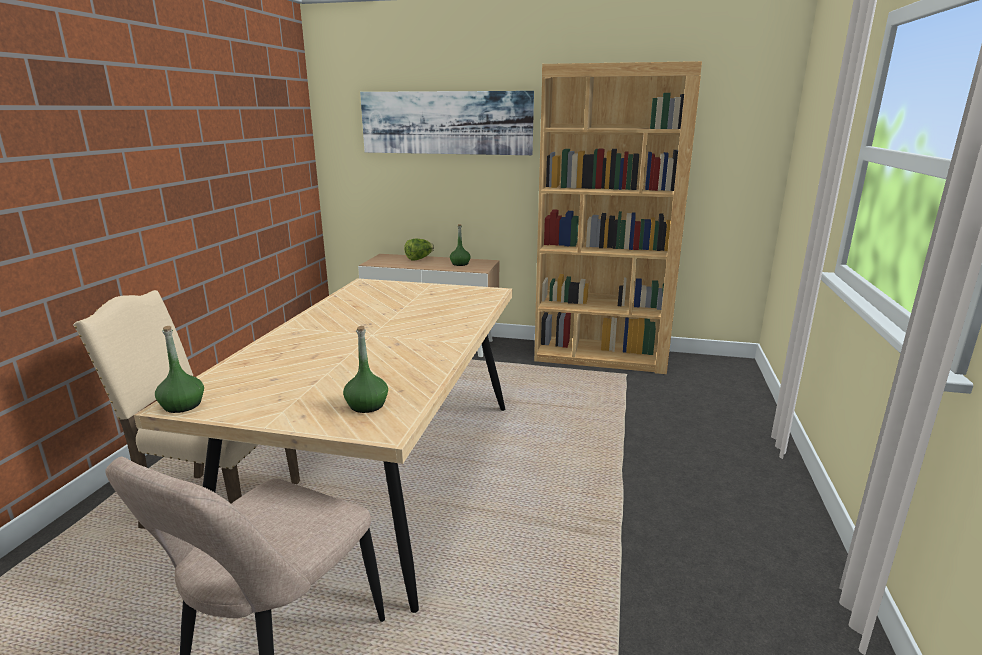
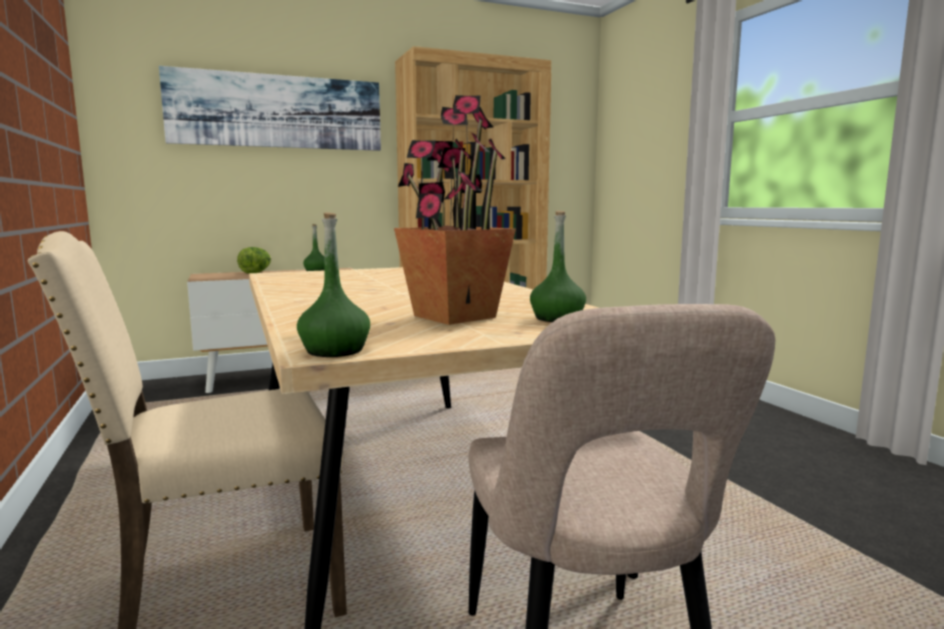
camera: 35 degrees left, 10 degrees down
none -> potted plant [394,95,516,325]

